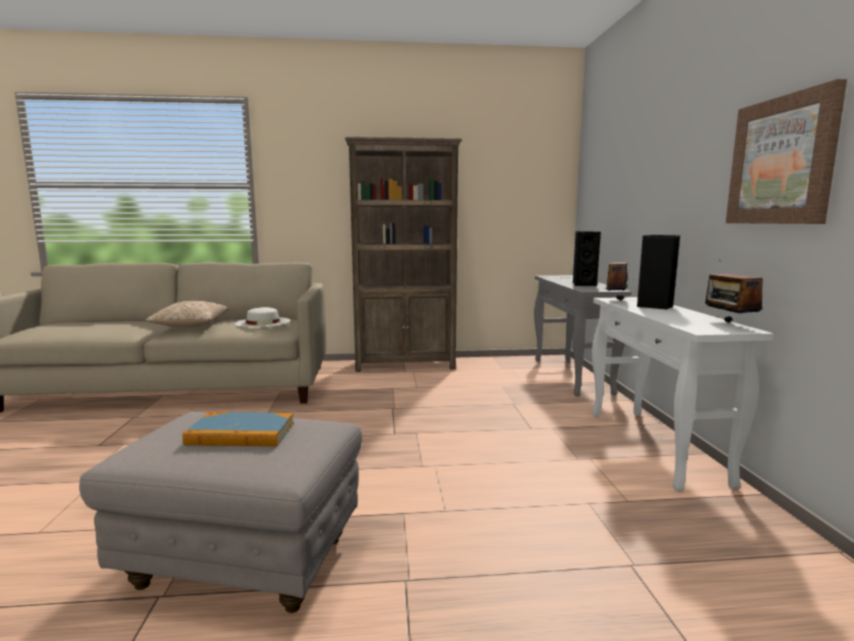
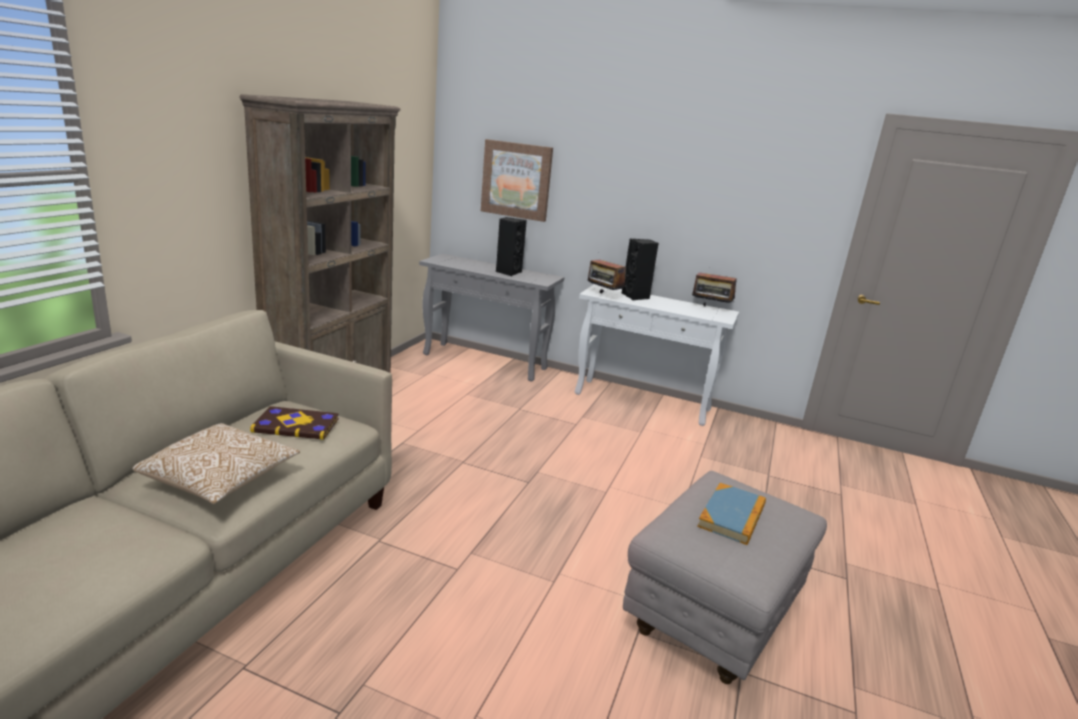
camera: 65 degrees left, 10 degrees up
white hat [235,307,291,328] -> book [250,406,339,440]
picture [726,79,847,224] -> picture moved to [481,139,553,222]

